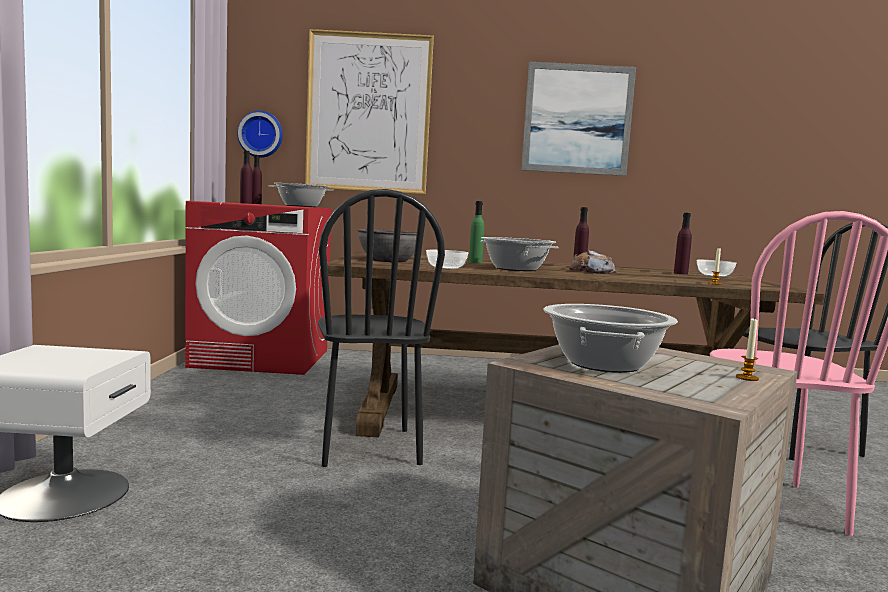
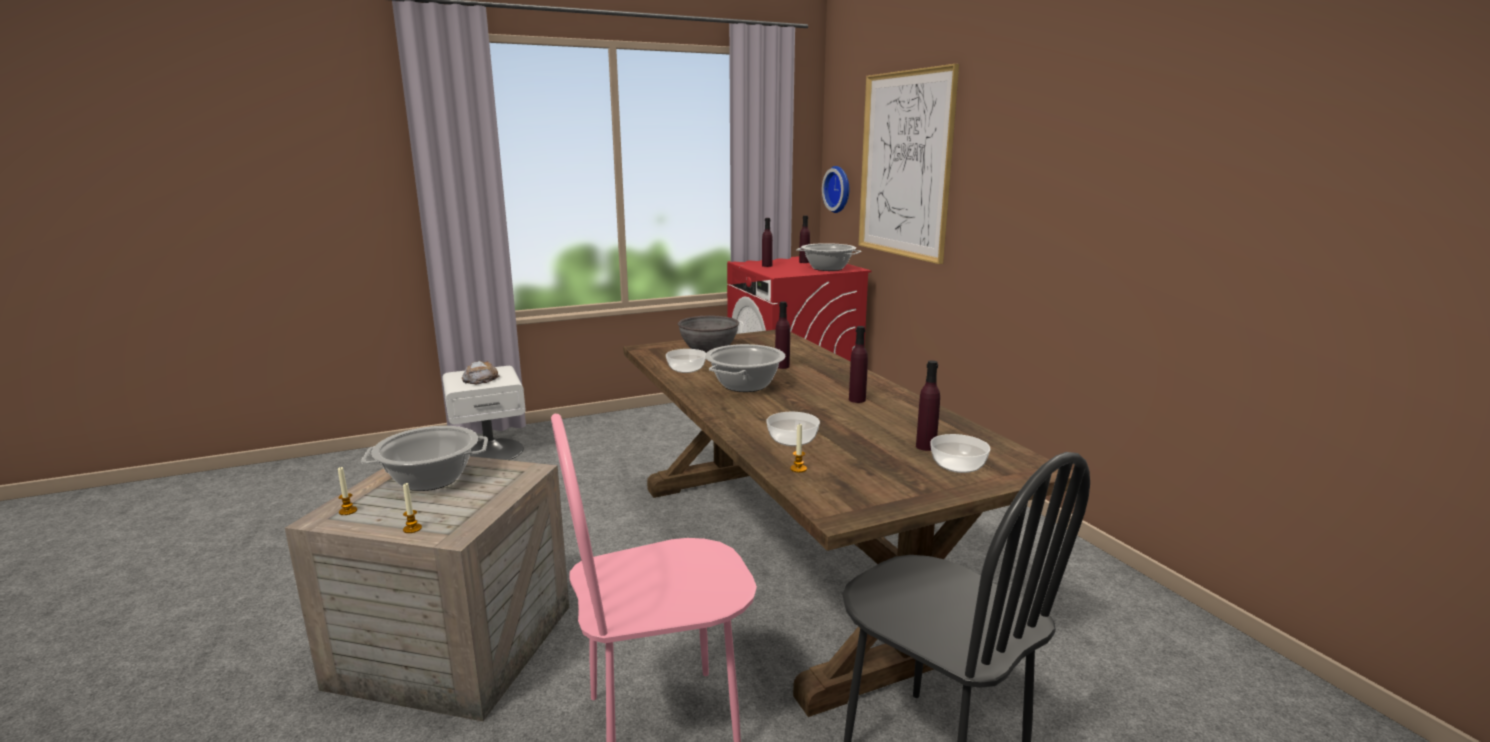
camera: 65 degrees right, 10 degrees up
black chair [318,189,445,467] -> none
green bottle [469,201,484,263] -> purple bottle [775,301,790,369]
picture [521,62,636,176] -> none
bread [569,250,616,274] -> bread moved to [462,361,500,385]
none -> candle [338,467,357,515]
none -> bowl [766,412,820,446]

